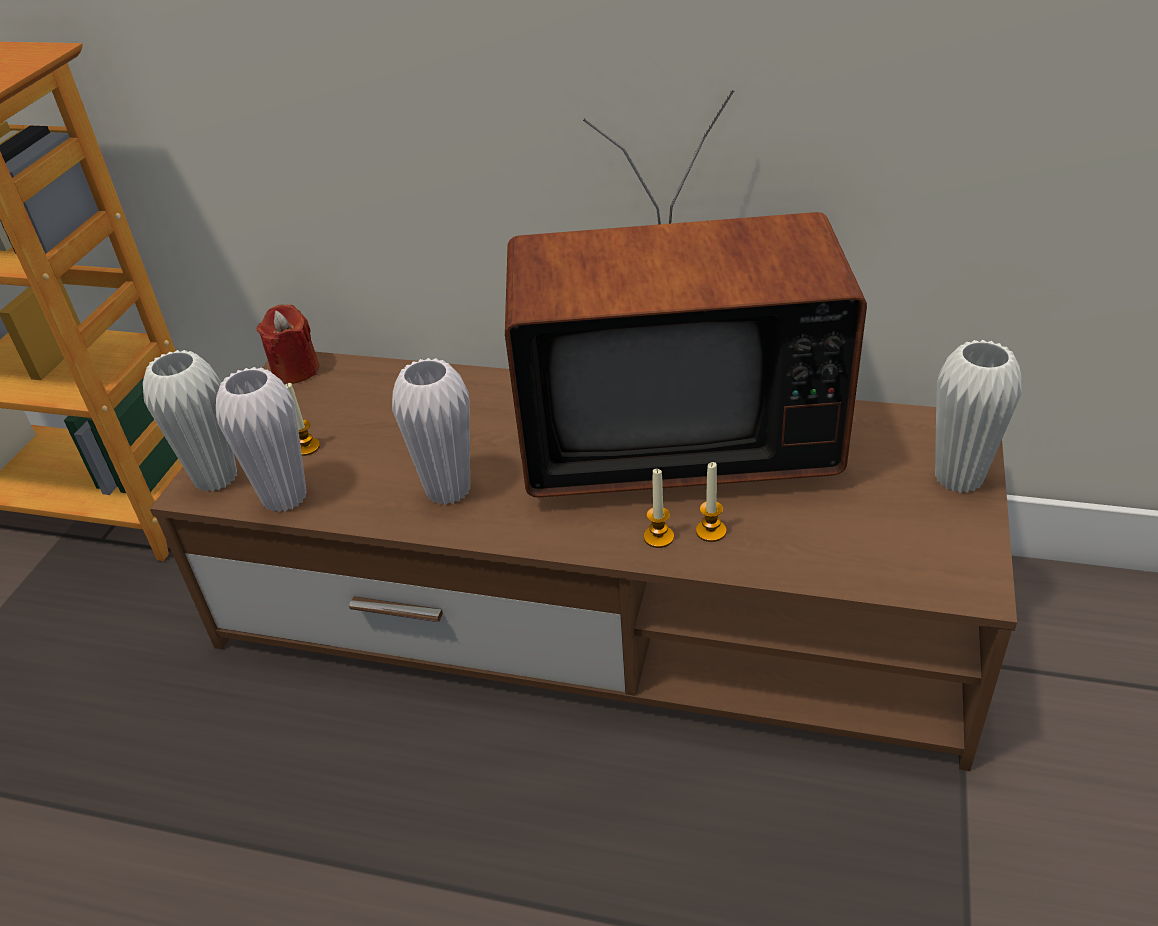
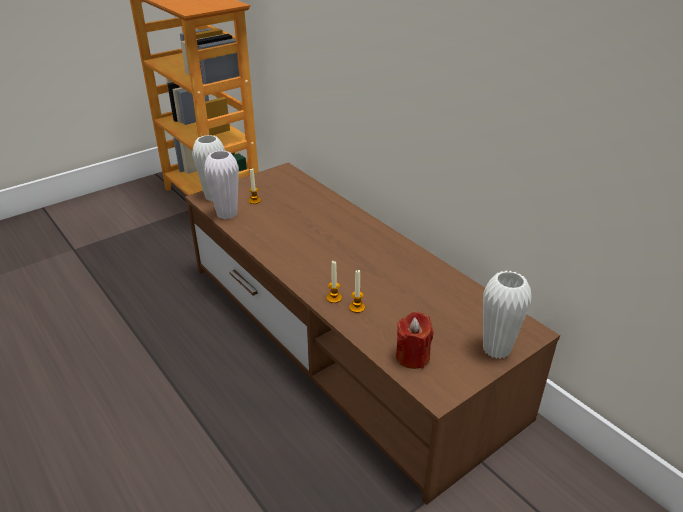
camera: 35 degrees right, 5 degrees down
red candle [257,305,319,384] -> red candle moved to [396,312,433,369]
white vase [392,358,470,505] -> none
television [505,90,867,497] -> none

